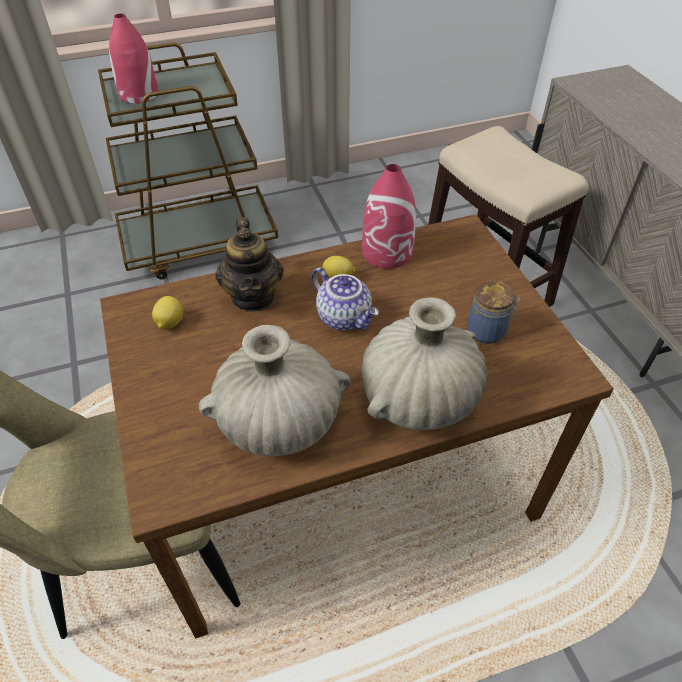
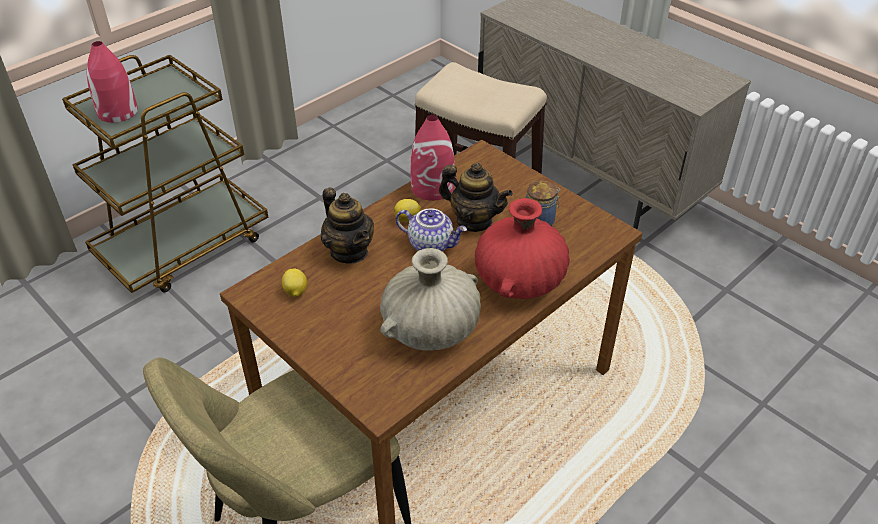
camera: 25 degrees left, 5 degrees down
beige vase [361,297,487,430] -> red vase [475,198,570,299]
none -> teapot [439,163,513,232]

